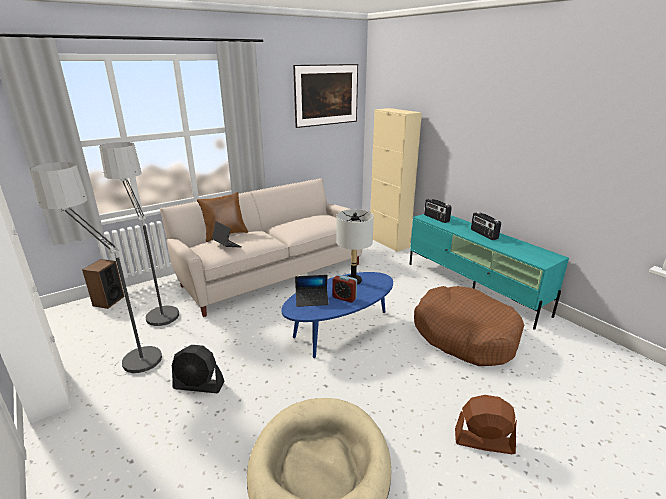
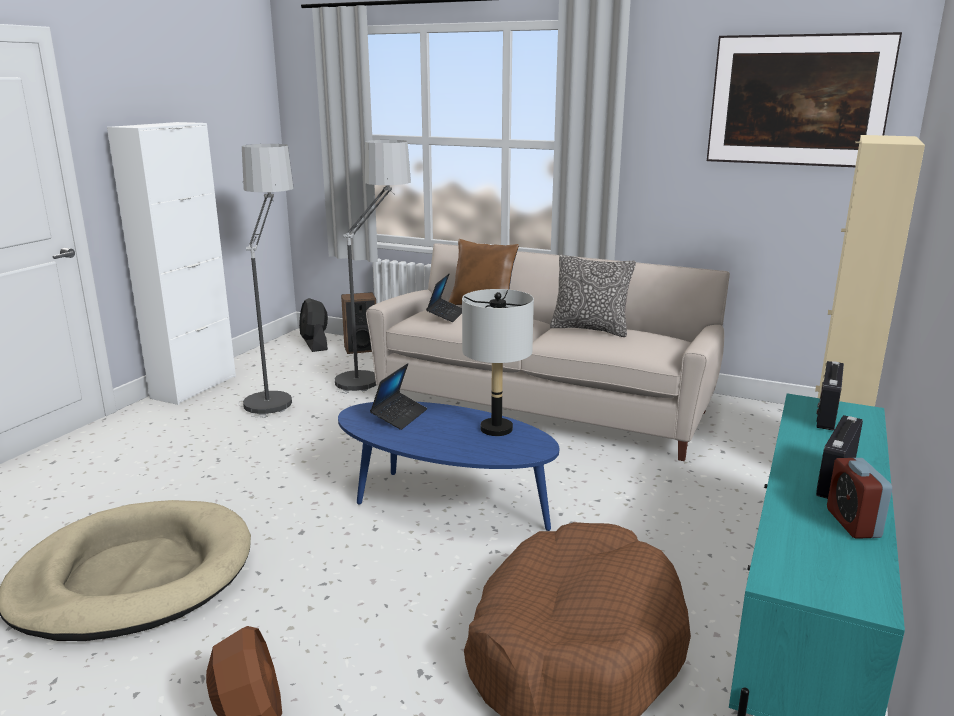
camera: 60 degrees right, 5 degrees down
black fan [172,345,225,393] -> black fan moved to [299,298,328,352]
laptop [295,275,329,307] -> laptop turned 120 degrees counterclockwise [370,363,427,430]
alarm clock [333,274,357,303] -> alarm clock moved to [827,458,892,539]
none -> pillow [550,255,636,337]

